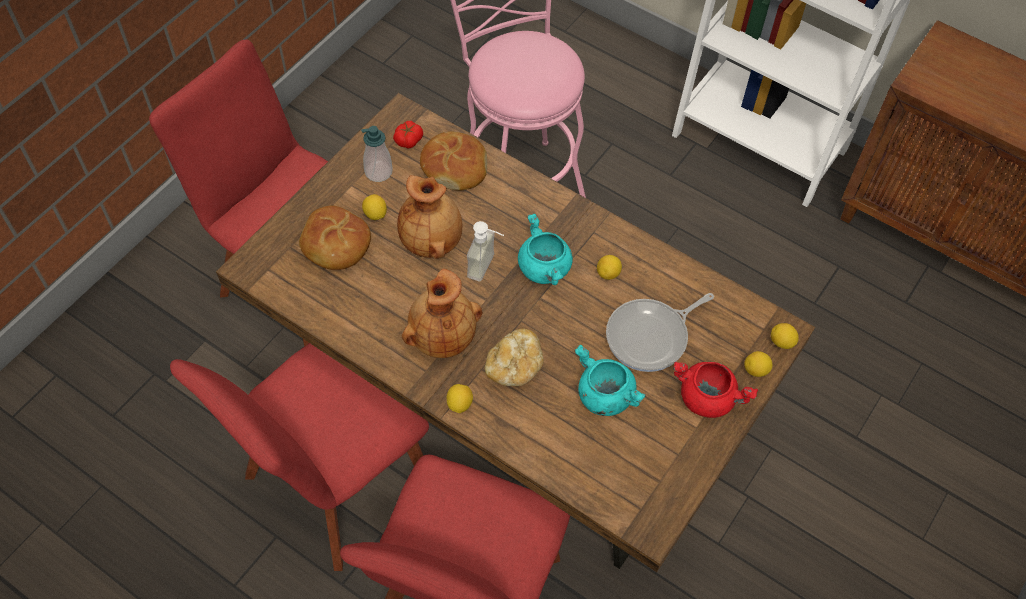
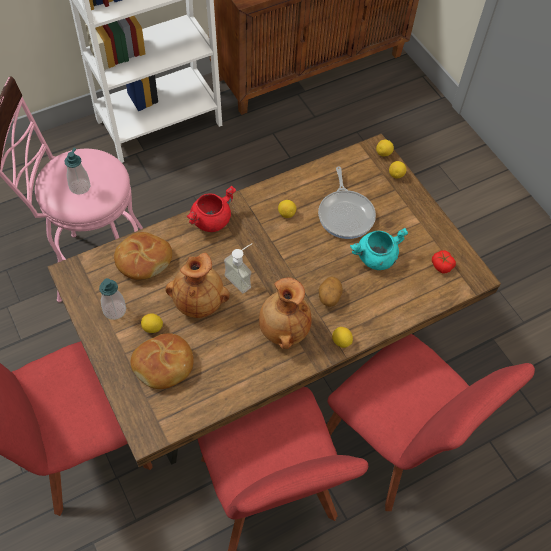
camera: 65 degrees left, 0 degrees up
tomato [393,121,423,149] -> tomato moved to [432,250,456,274]
bread [485,329,544,386] -> potato [319,276,343,307]
turquoise cooking pot [518,214,573,285] -> none
red cooking pot [673,362,758,418] -> red cooking pot moved to [187,186,236,232]
none -> soap dispenser [64,148,91,195]

